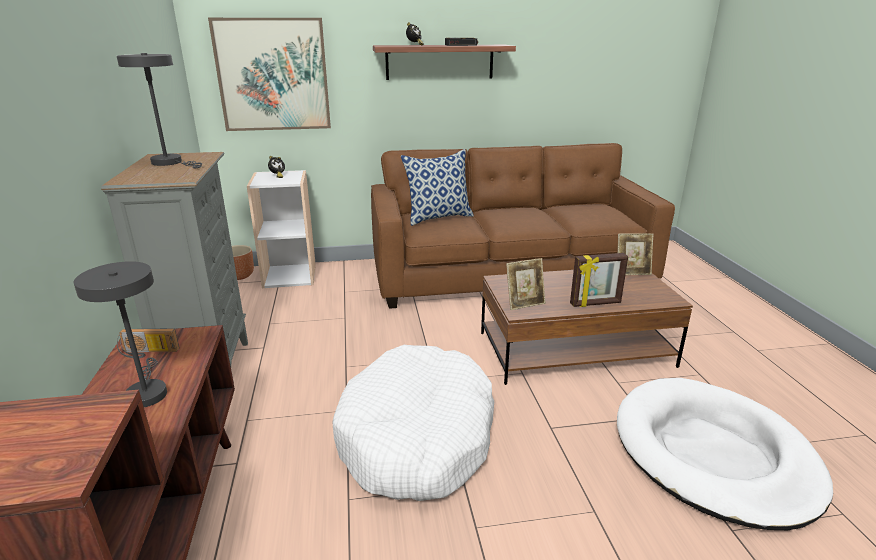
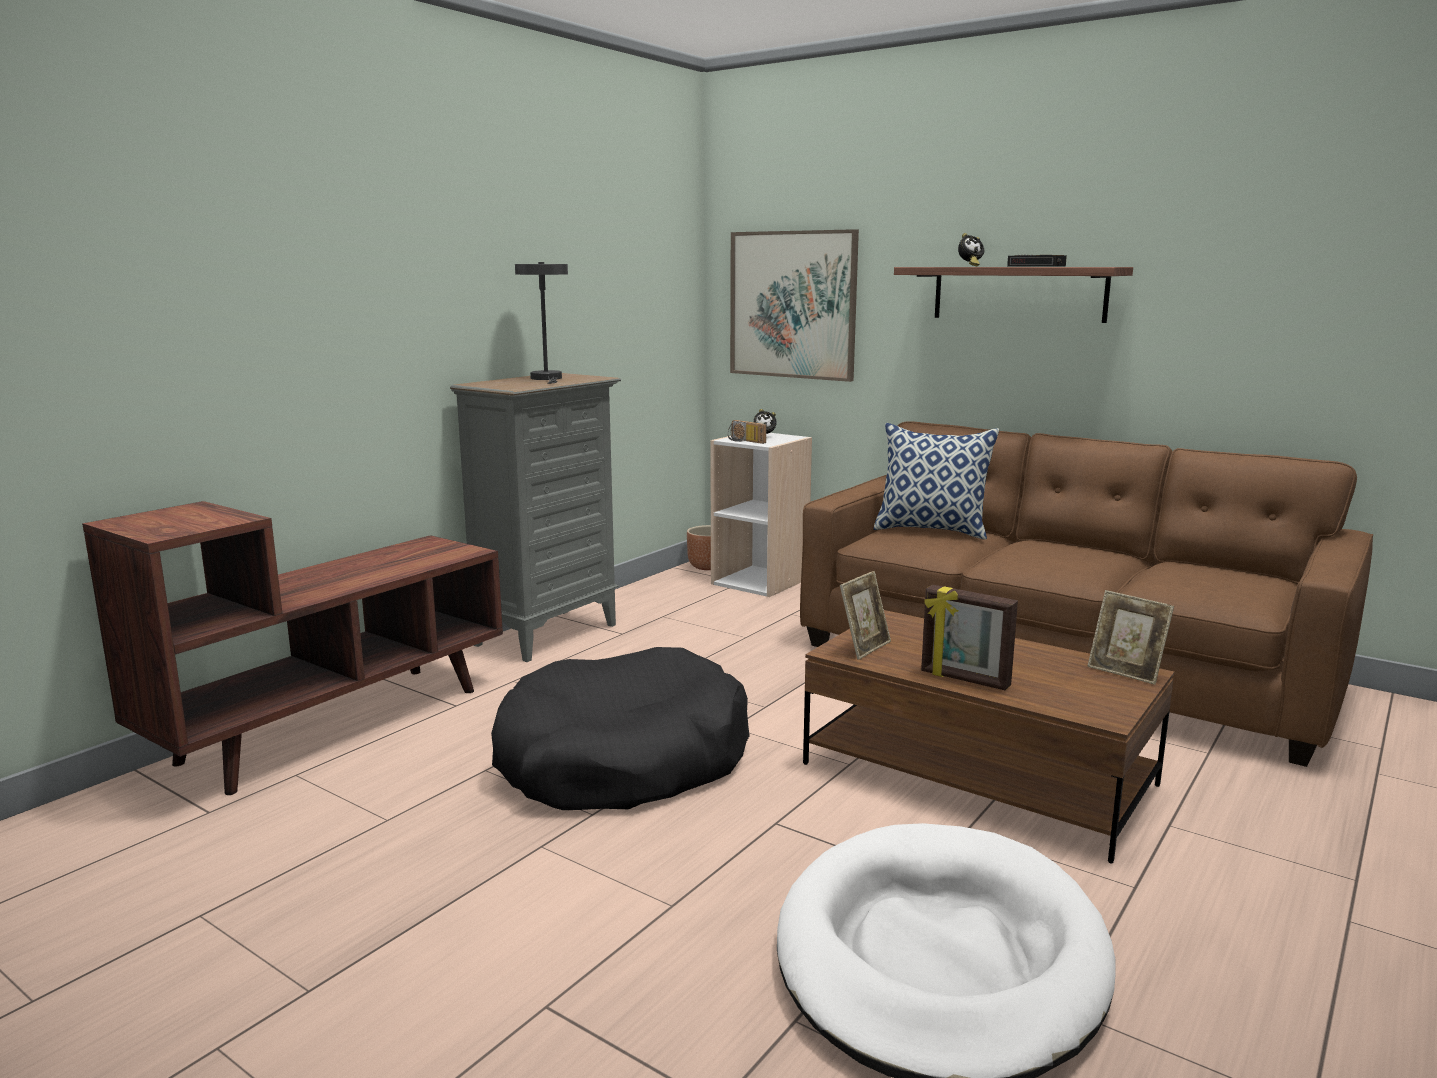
camera: 45 degrees right, 10 degrees down
grey table lamp [74,261,167,407] -> none
radio [117,328,179,358] -> radio moved to [728,420,766,444]
white dog bed [332,345,494,501] -> black dog bed [491,647,750,810]
picture frame [506,258,546,310] -> picture frame turned 75 degrees counterclockwise [840,571,891,660]

